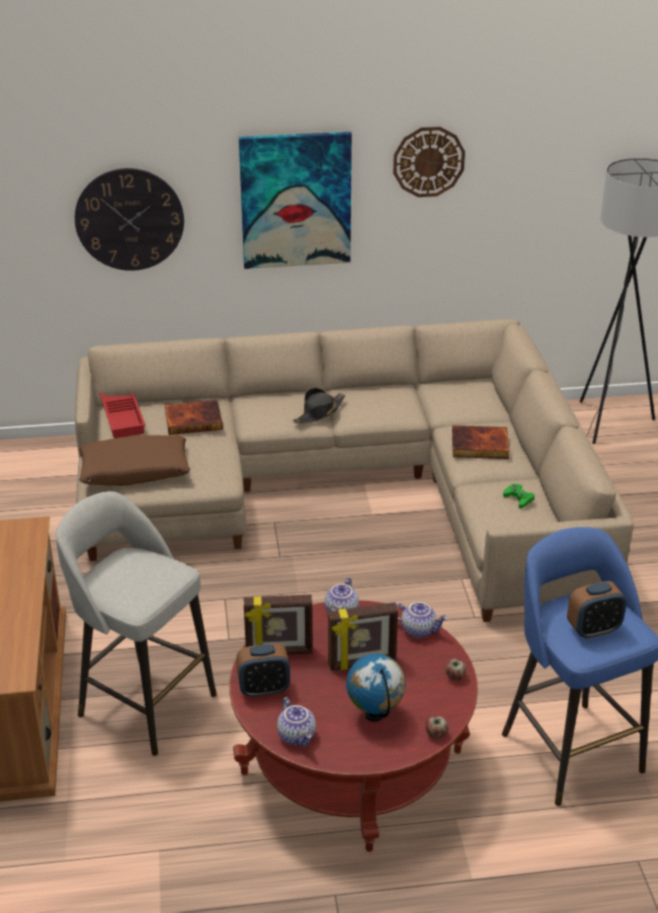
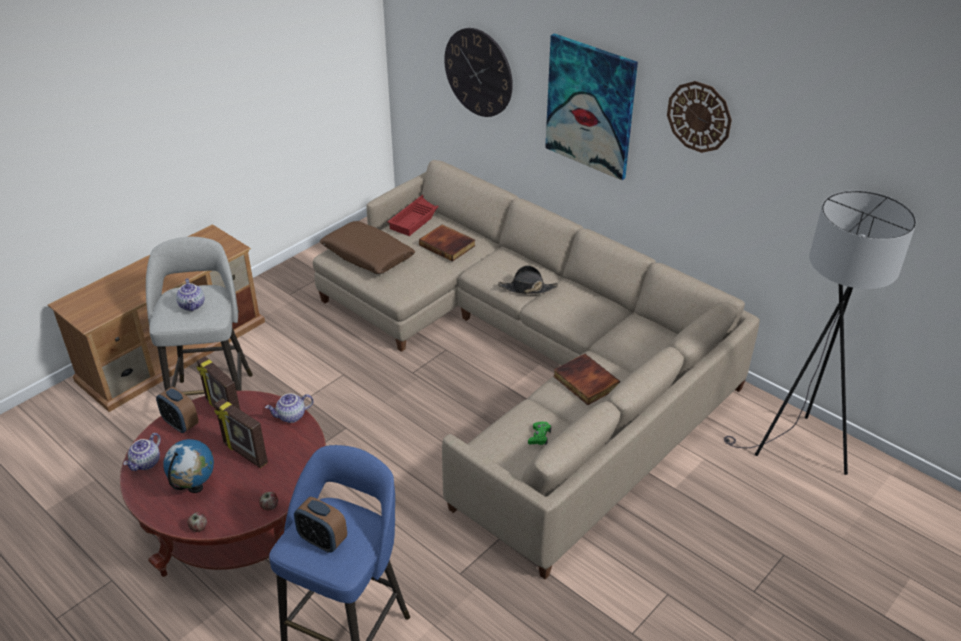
camera: 50 degrees right, 5 degrees up
teapot [396,602,448,638] -> teapot moved to [176,278,204,311]

